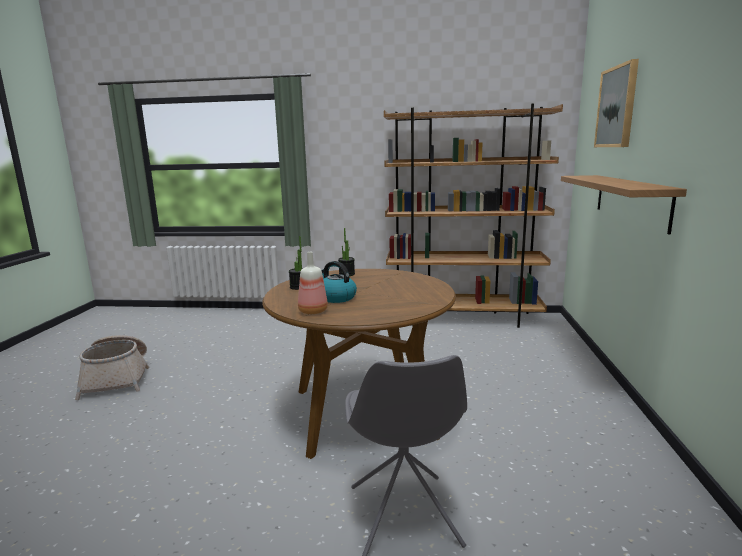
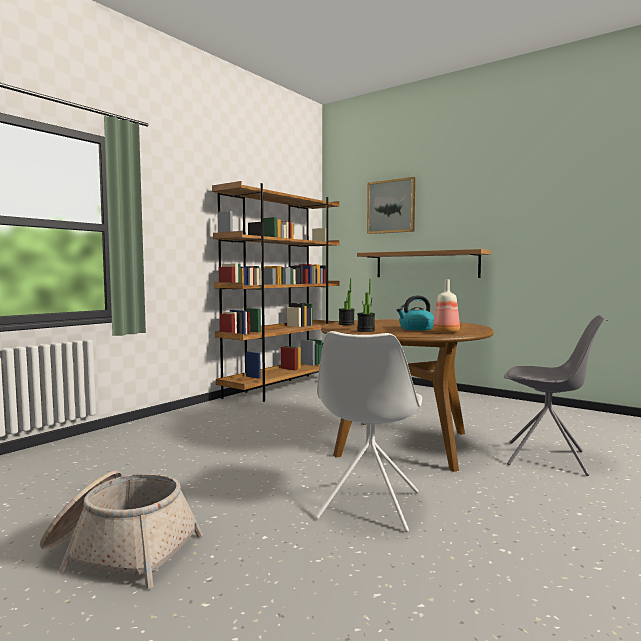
camera: 60 degrees left, 10 degrees down
none -> white chair [315,331,422,532]

